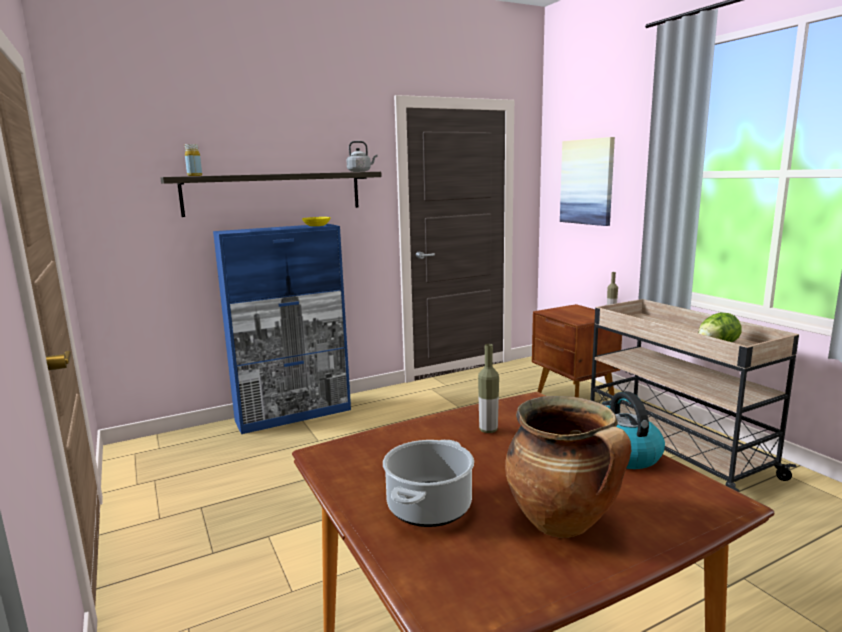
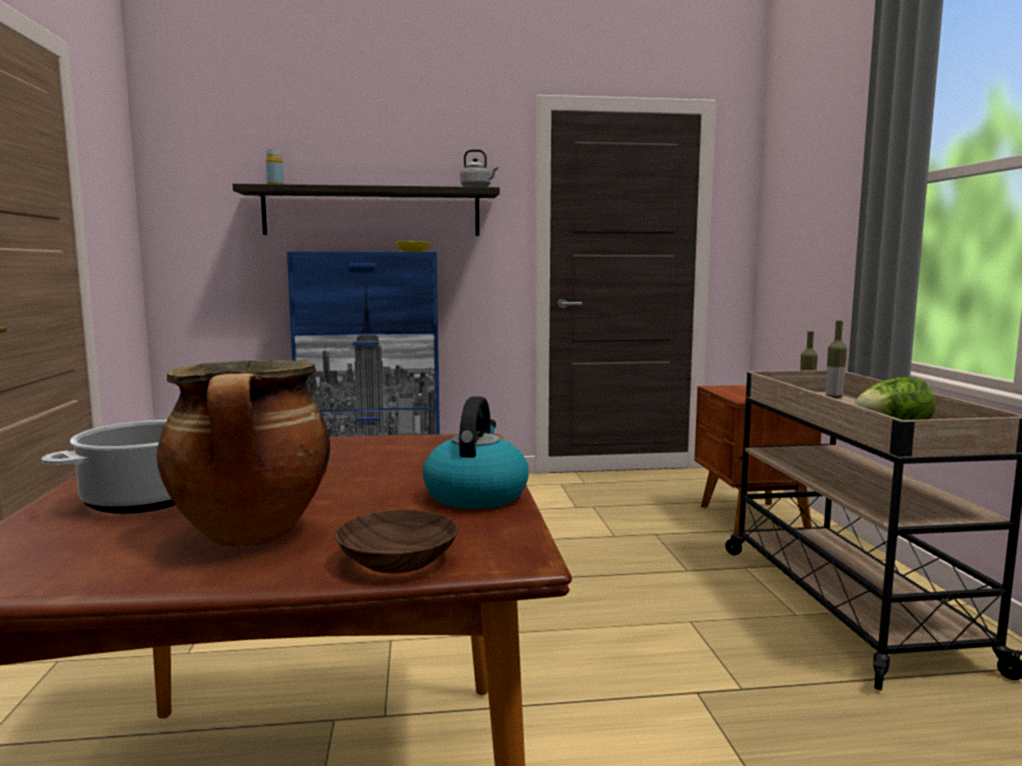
camera: 20 degrees right, 5 degrees down
bottle [478,344,499,433] -> bottle moved to [826,321,847,399]
picture [560,137,615,226] -> none
none -> brown bowl [335,510,458,573]

